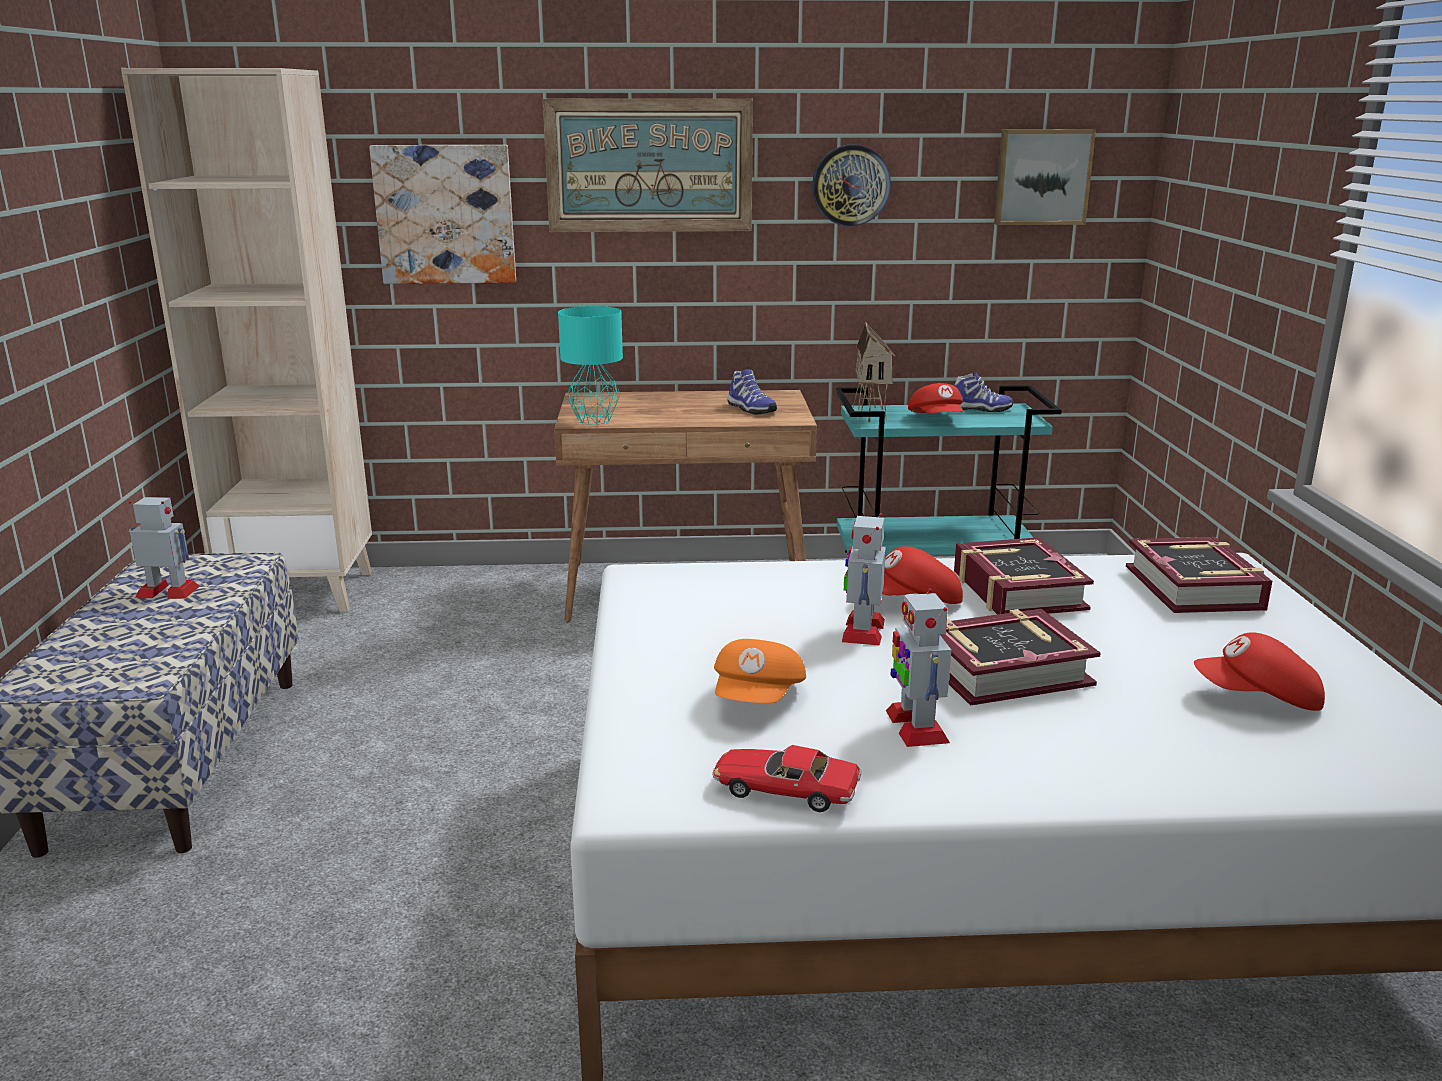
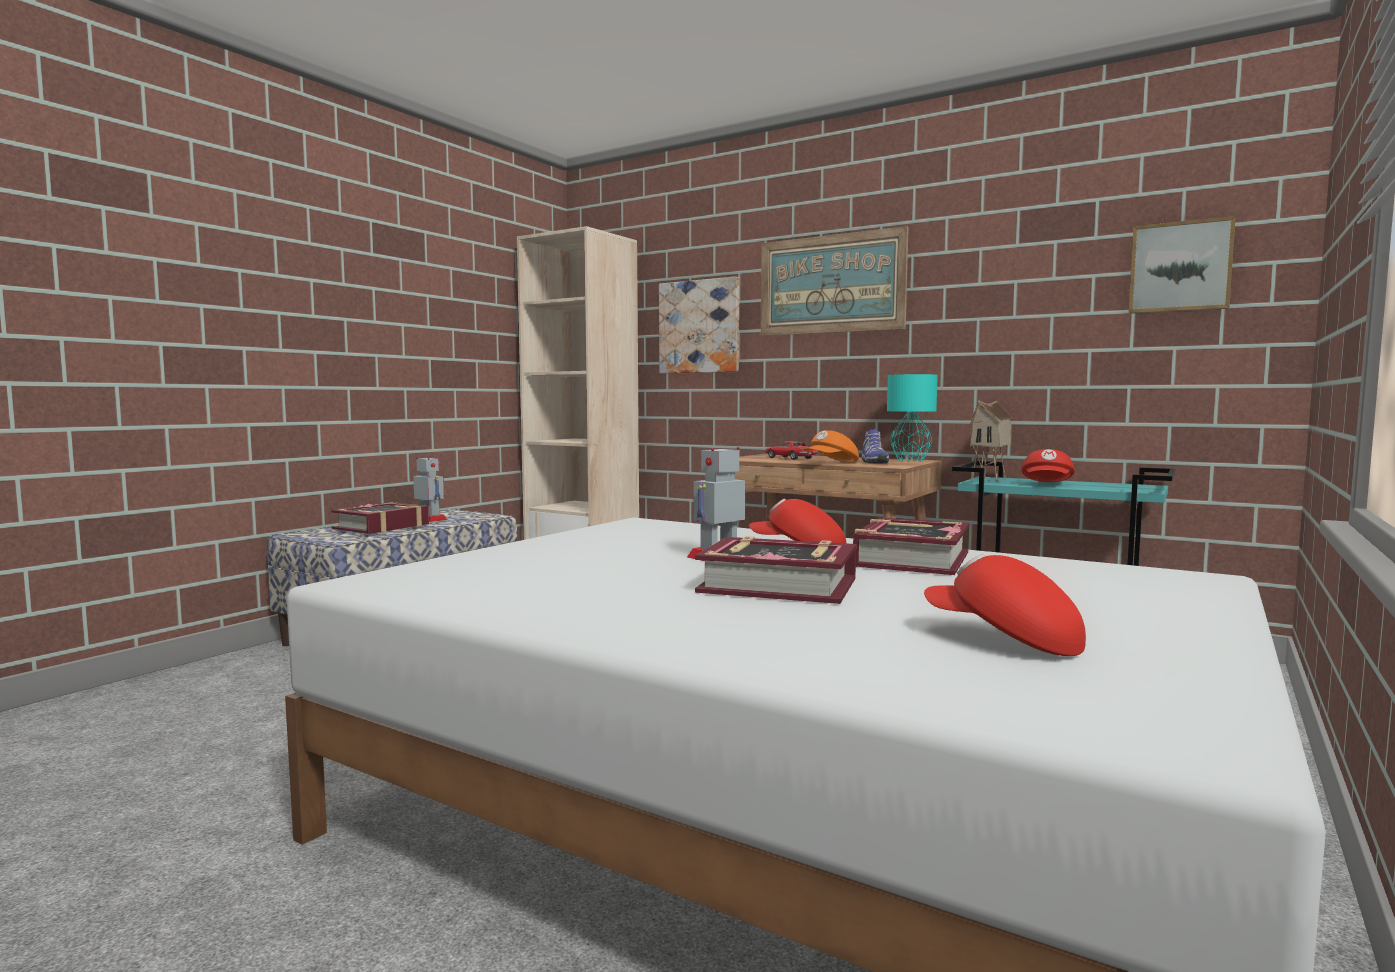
camera: 35 degrees right, 15 degrees down
turquoise table lamp [558,306,623,425] -> turquoise table lamp moved to [887,374,938,462]
toy car [712,745,862,812] -> toy car moved to [765,441,818,460]
orange cap [714,639,806,703] -> orange cap moved to [803,430,859,462]
wall clock [812,145,891,226] -> none
toy robot [886,588,951,747] -> none
shoe [955,372,1013,412] -> none
book [1126,537,1272,613] -> book moved to [331,502,429,534]

